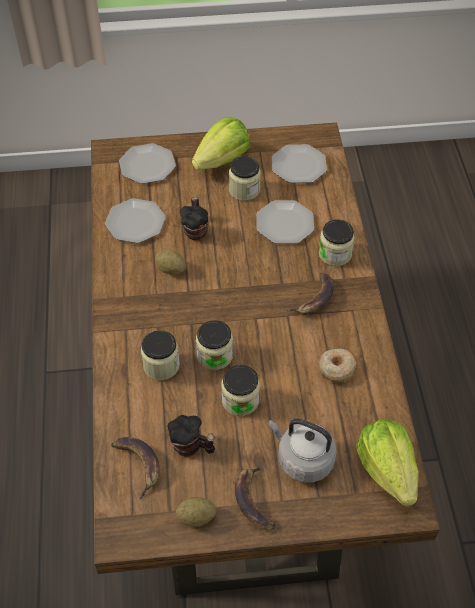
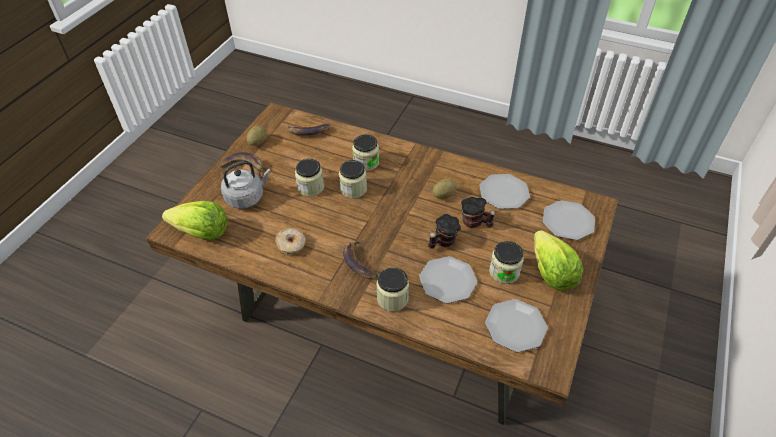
camera: 120 degrees right, 5 degrees down
mug [168,415,215,457] -> mug moved to [428,214,461,249]

